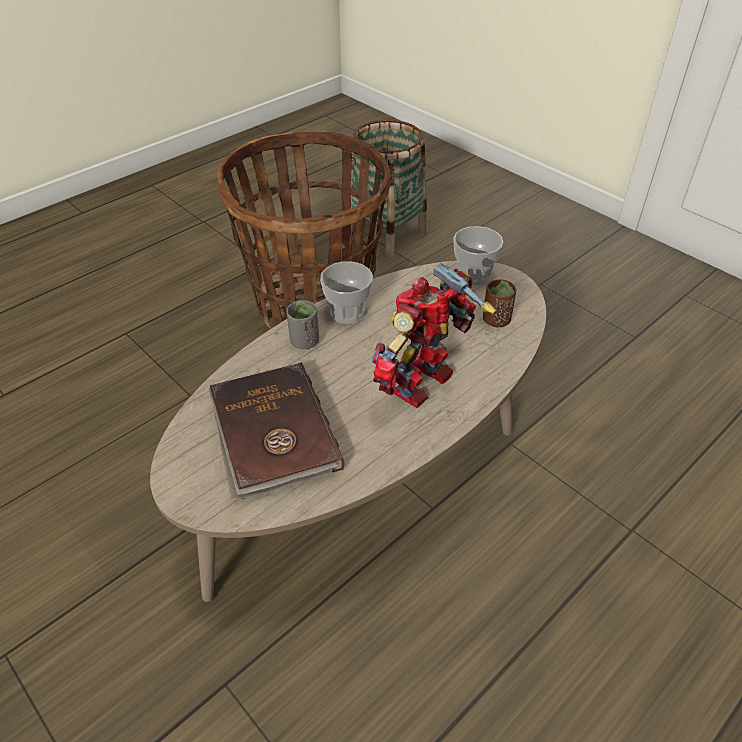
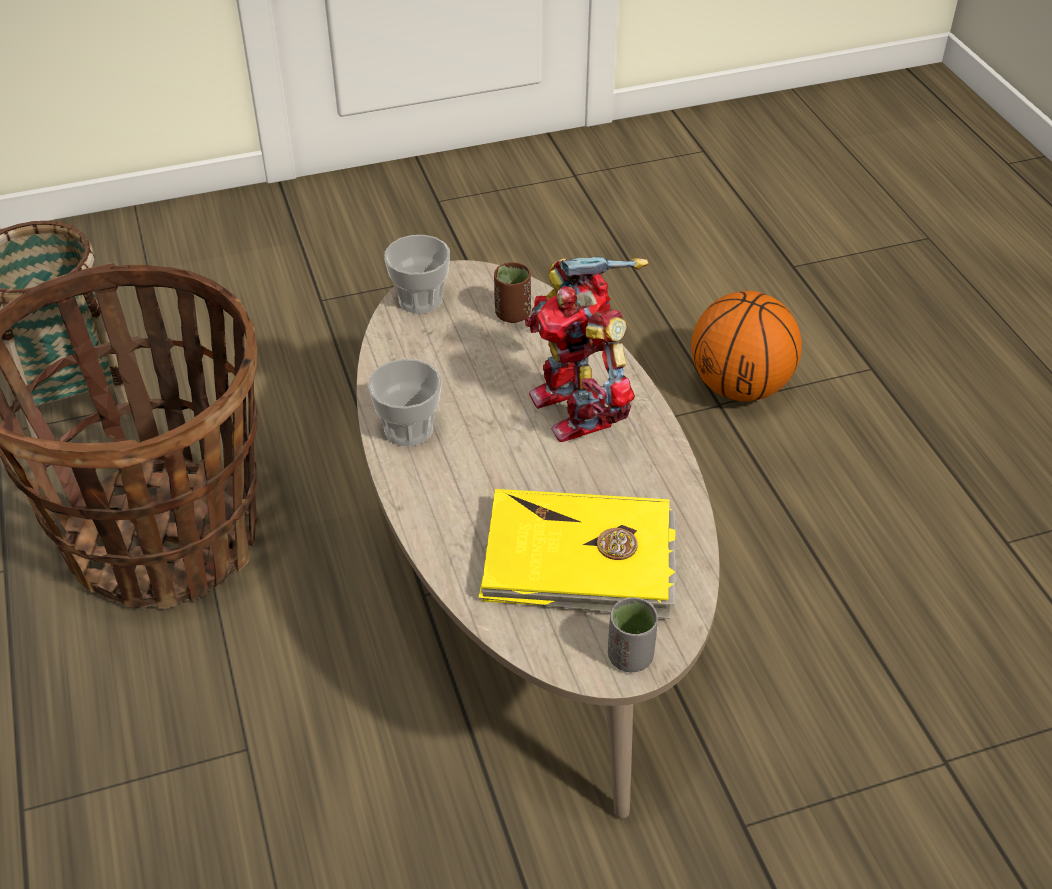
camera: 65 degrees left, 0 degrees up
brown book [208,362,344,500] -> yellow book [479,489,676,619]
grey cup [286,300,319,349] -> grey cup moved to [608,597,659,672]
none -> basketball [691,291,802,402]

